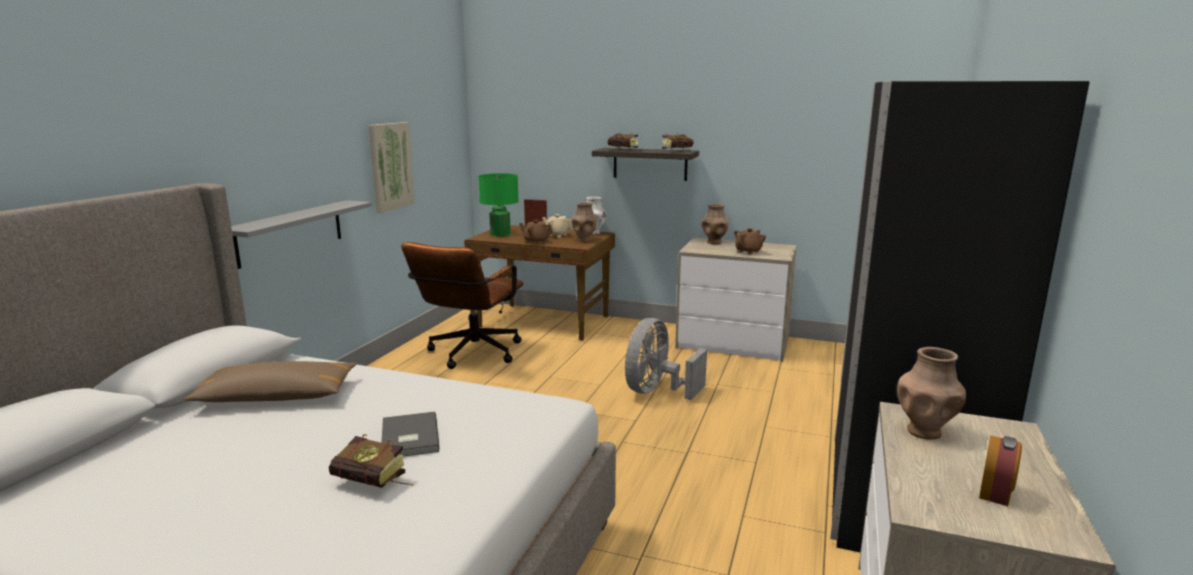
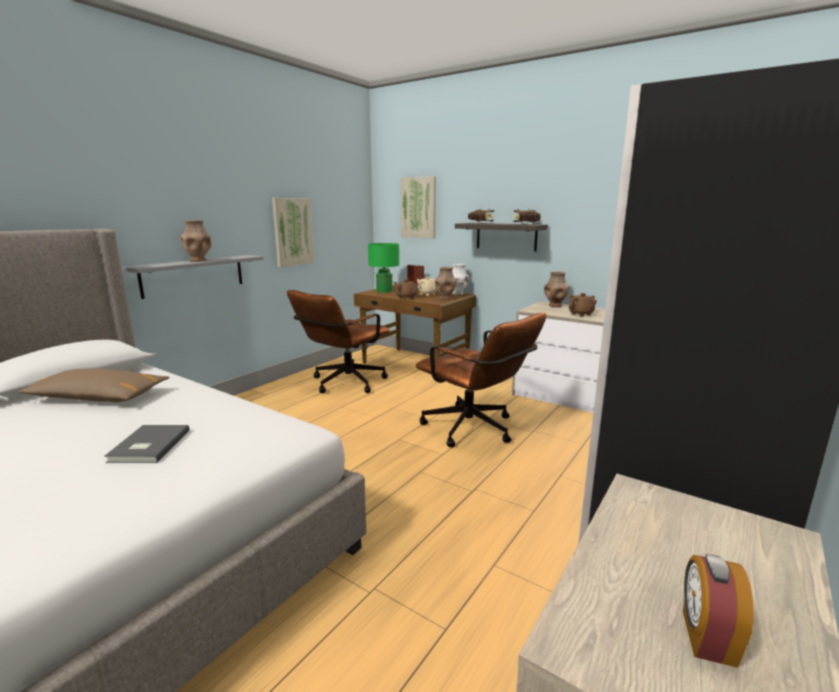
camera: 15 degrees right, 0 degrees up
book [329,434,413,488] -> none
grey fan [625,318,707,400] -> brown office chair [416,313,547,448]
brown vase [897,347,966,440] -> brown vase moved to [181,220,211,262]
alarm clock [979,435,1022,506] -> alarm clock turned 150 degrees clockwise [683,554,754,668]
none -> picture [400,176,436,239]

